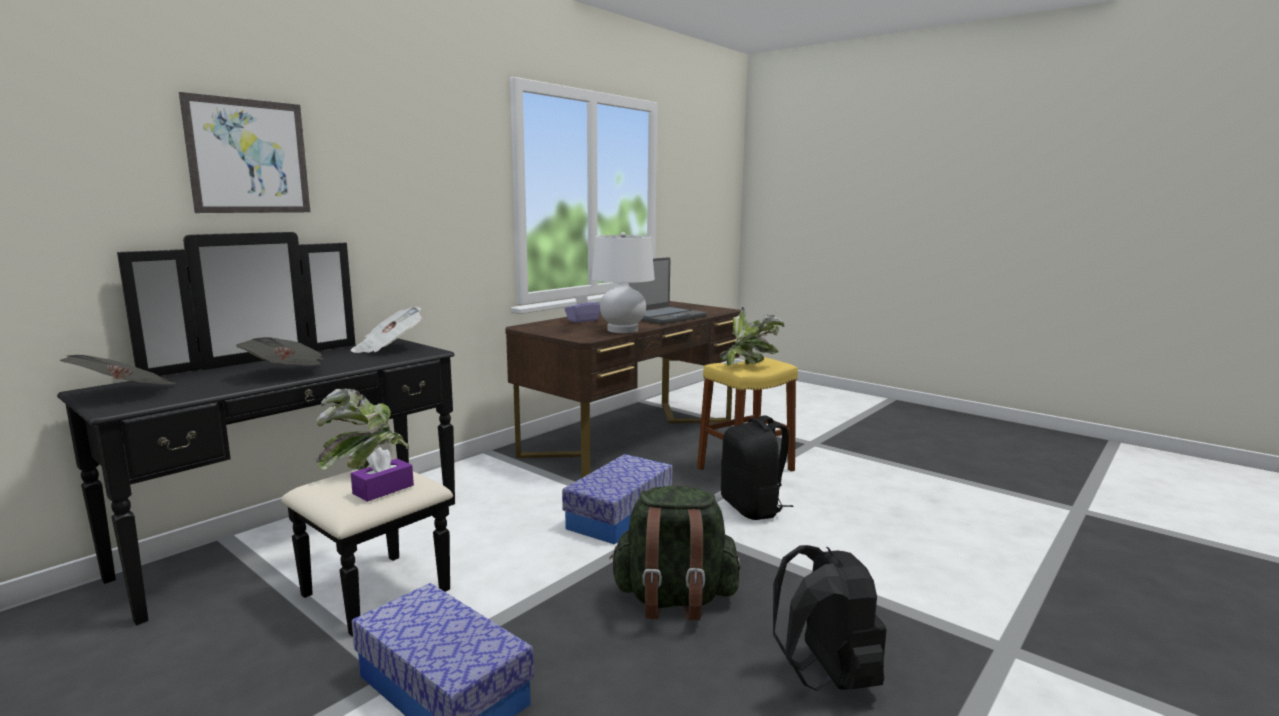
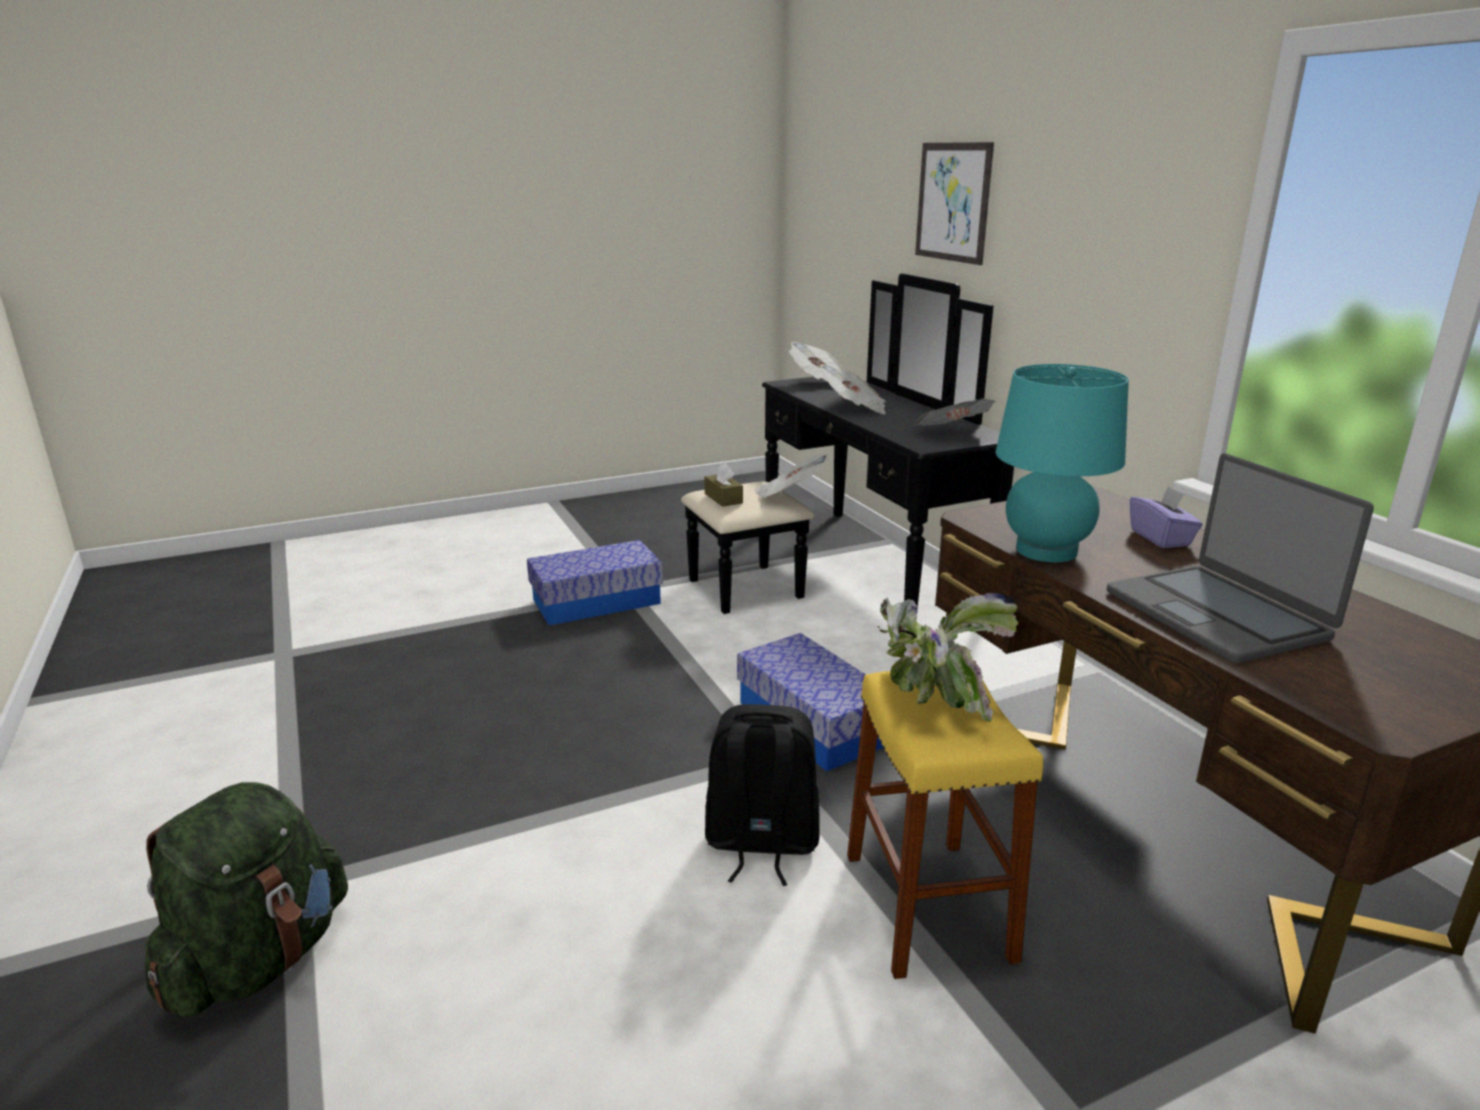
camera: 115 degrees right, 10 degrees up
potted plant [316,388,409,470] -> newspaper [754,454,829,499]
purple tissue box [351,447,414,502] -> brown tissue box [704,463,743,507]
white table lamp [591,232,655,333] -> turquoise table lamp [996,364,1129,562]
green backpack [609,486,740,620] -> green backpack moved to [145,782,348,1017]
black backpack [773,545,887,691] -> none

